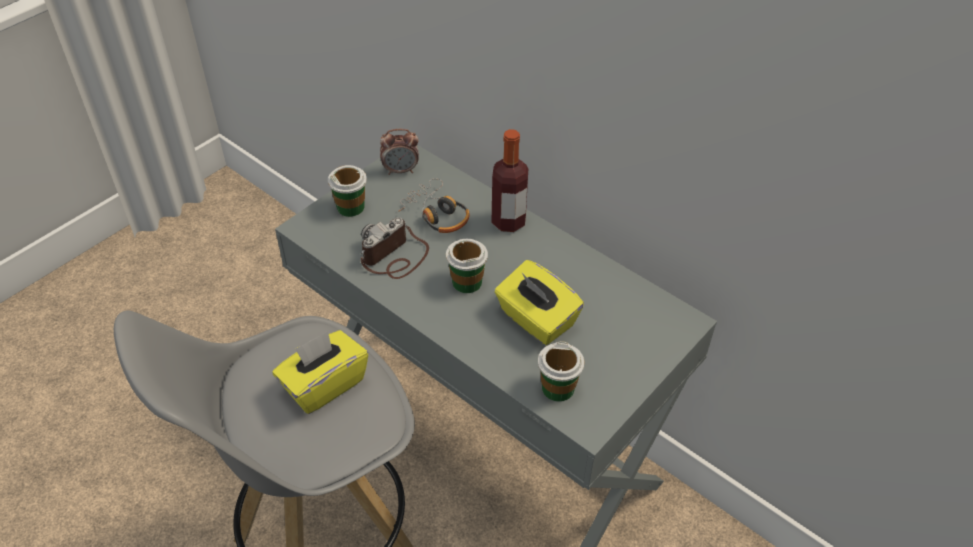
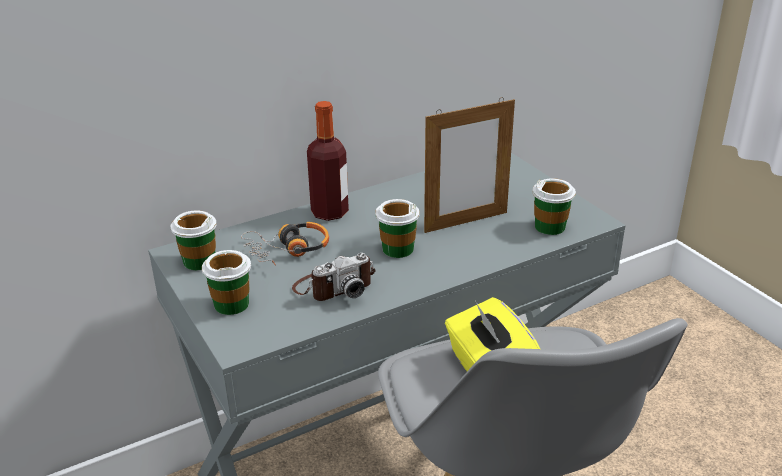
camera: 70 degrees left, 15 degrees down
camera [360,217,429,279] -> camera turned 90 degrees counterclockwise [292,253,376,301]
alarm clock [380,129,419,175] -> cup [170,210,217,270]
yellow tissue box [494,260,584,345] -> picture frame [424,97,515,233]

